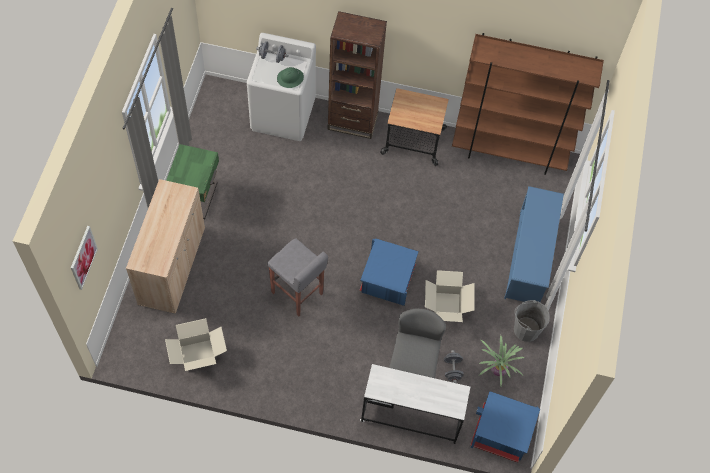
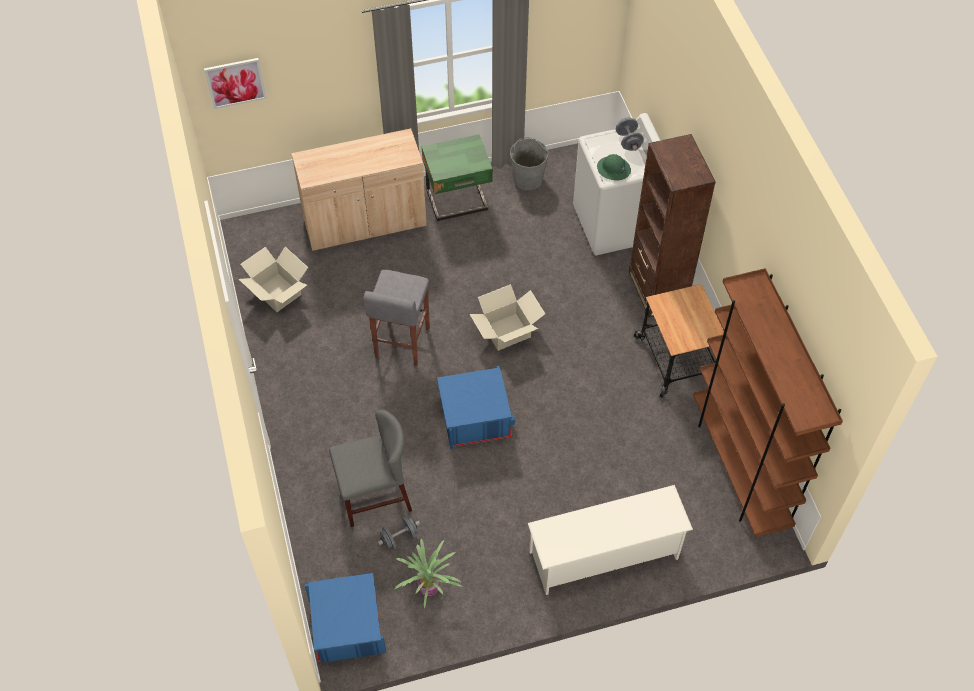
camera: 65 degrees right, 5 degrees down
white desk [360,364,470,444] -> none
cardboard box [425,270,474,322] -> cardboard box moved to [470,284,545,351]
blue shoe rack [504,186,564,302] -> white shoe rack [528,485,693,595]
grey bucket [514,300,550,342] -> grey bucket moved to [510,137,548,190]

